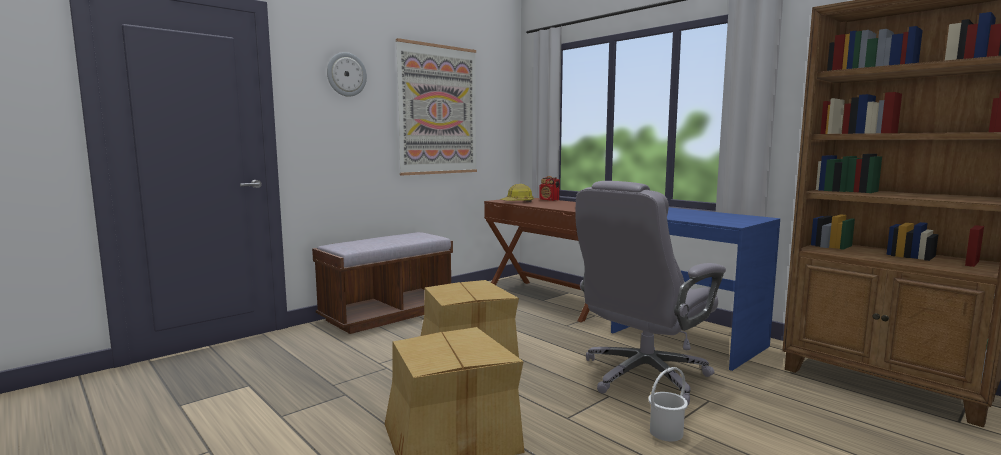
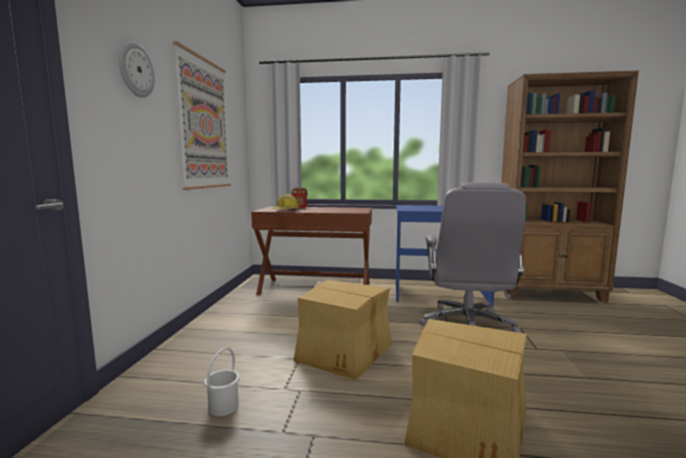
camera: 40 degrees left, 0 degrees up
brown bench [312,232,453,334] -> none
white bucket [648,367,688,442] -> white bucket moved to [204,347,240,416]

